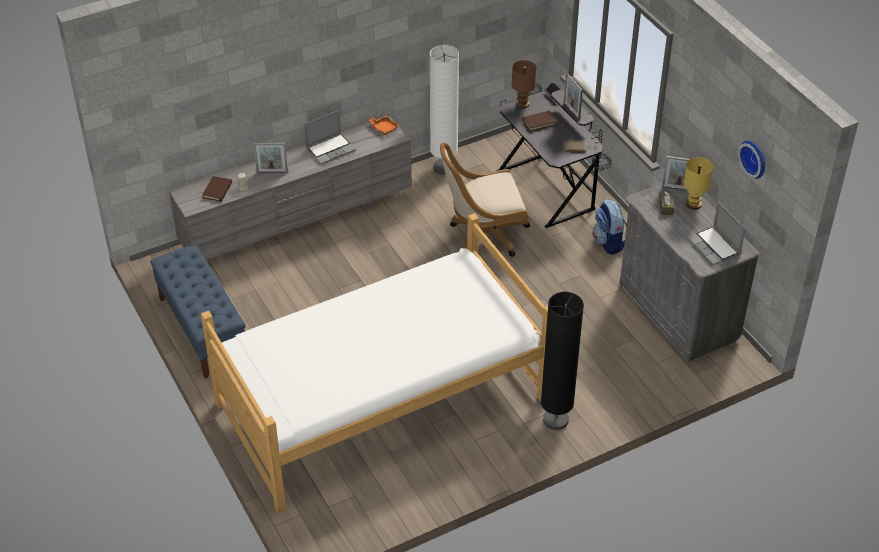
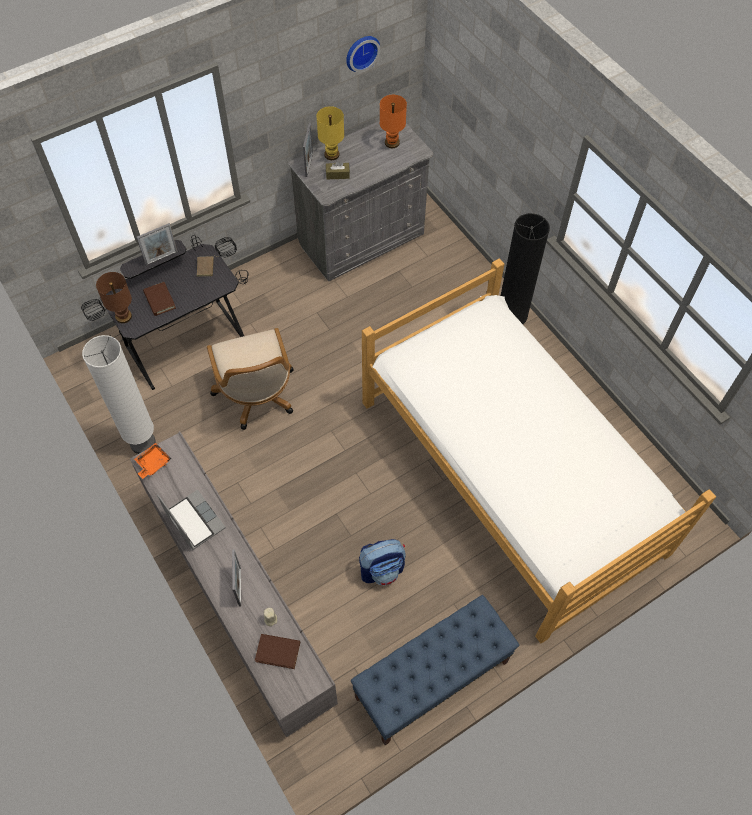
camera: 95 degrees left, 15 degrees up
backpack [592,199,627,255] -> backpack moved to [359,539,406,585]
laptop [687,202,746,265] -> orange table lamp [380,95,407,148]

